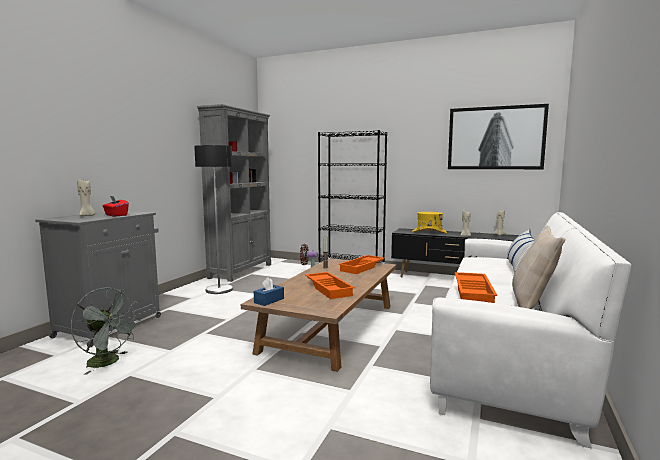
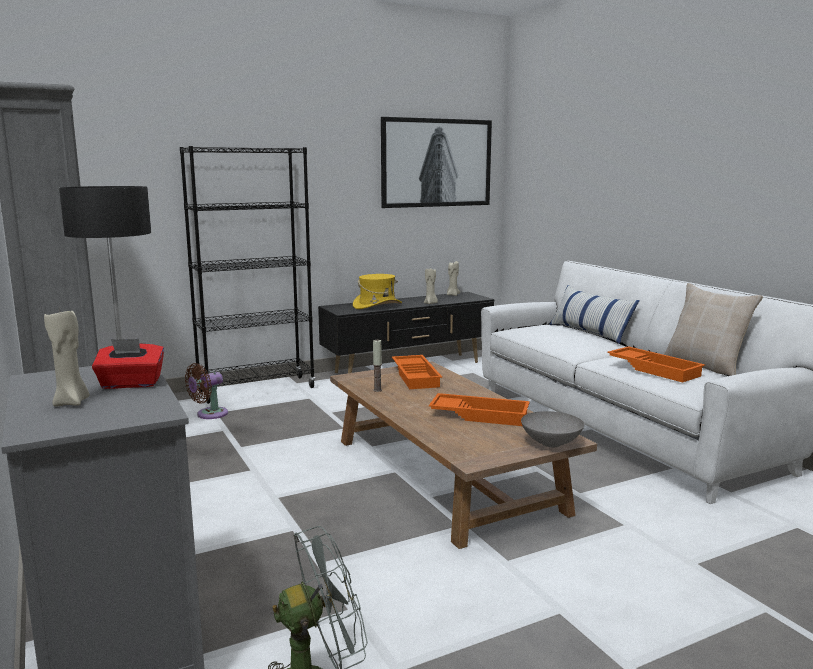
camera: 50 degrees left, 5 degrees up
blue tissue box [254,277,284,306] -> none
none -> grey bowl [521,411,584,447]

